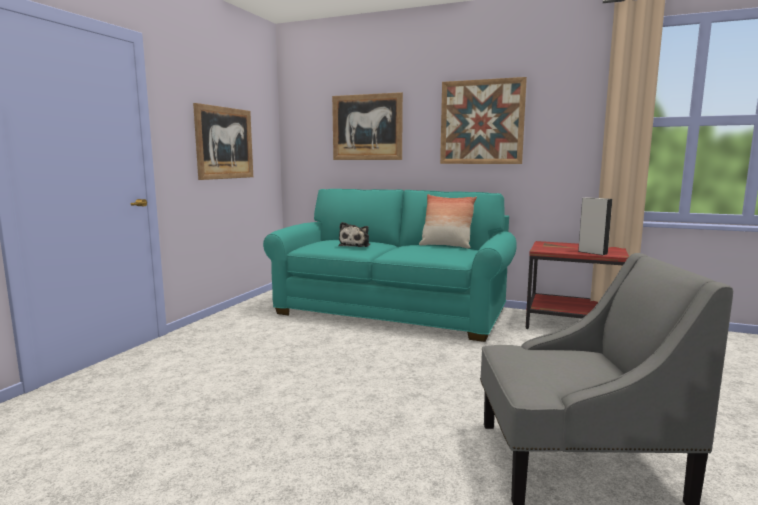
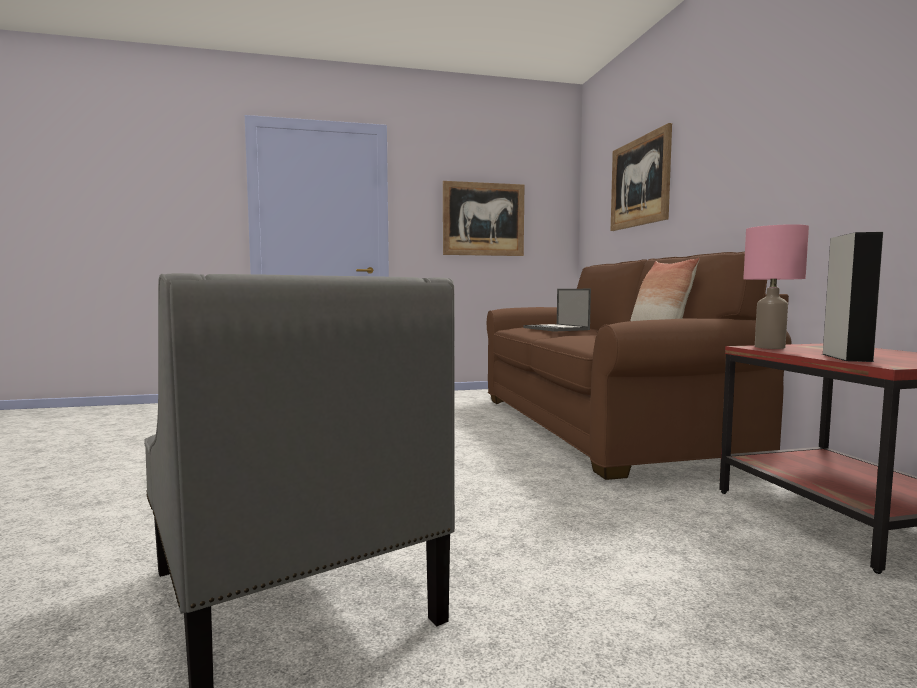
camera: 55 degrees right, 5 degrees down
turquoise sofa [263,189,517,342] -> brown sofa [487,252,791,480]
plush toy [338,222,370,247] -> laptop [523,289,591,332]
picture [440,77,527,164] -> none
none -> pink table lamp [743,224,809,349]

